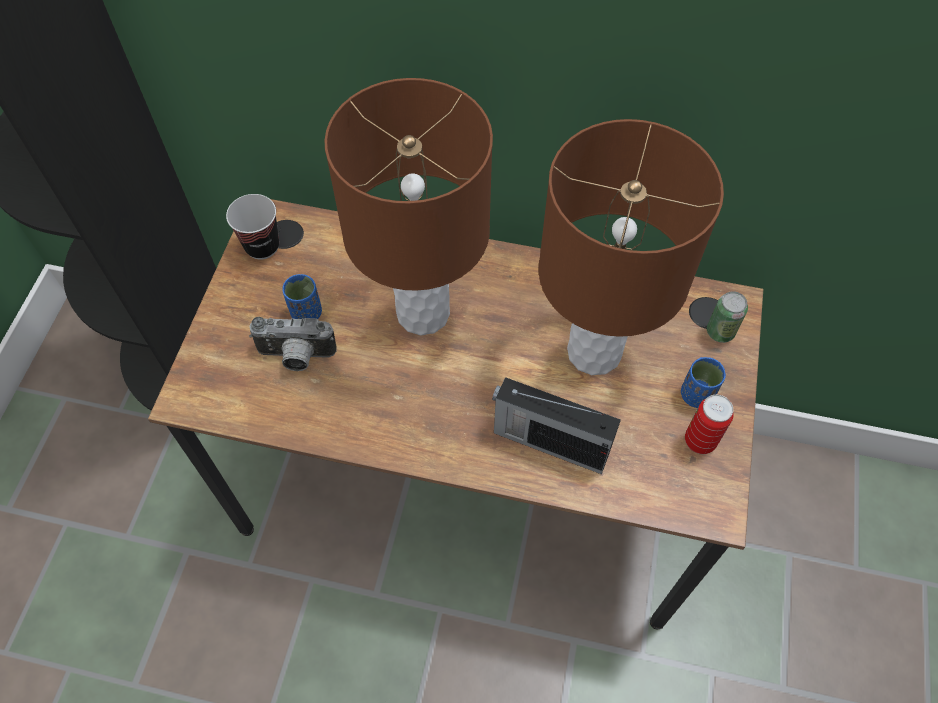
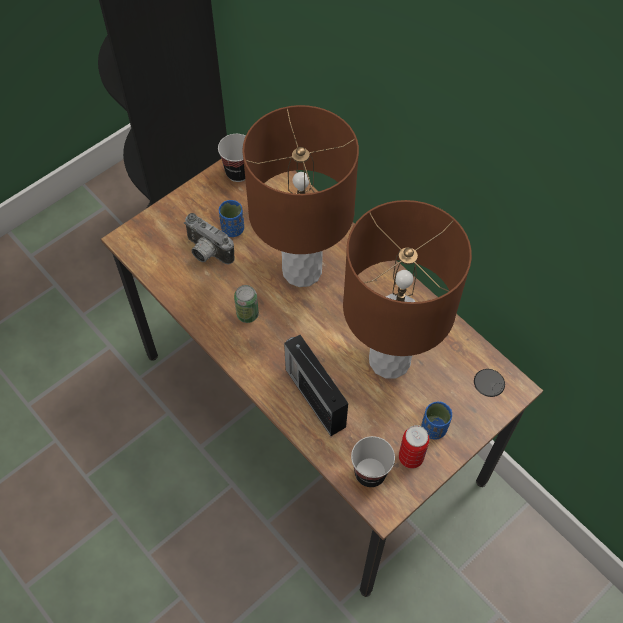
camera: 35 degrees right, 0 degrees up
can [707,291,748,343] -> can moved to [234,285,259,323]
none -> cup [351,436,395,487]

